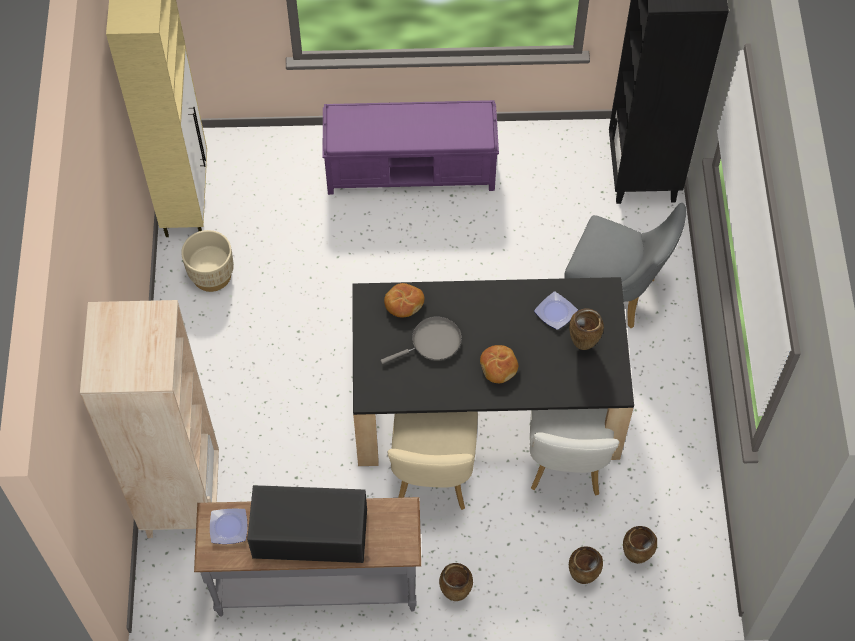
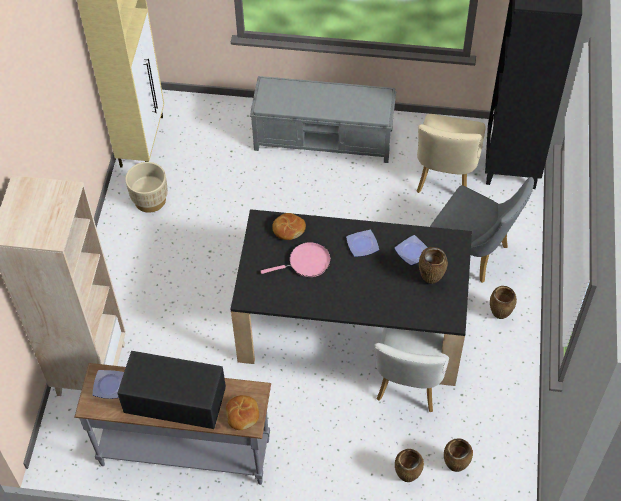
camera: 10 degrees right, 5 degrees down
purple bench [323,100,499,195] -> grey bench [250,76,396,163]
grey frying pan [381,316,462,364] -> pink frying pan [261,242,331,277]
beige chair [387,412,478,510] -> beige chair moved to [416,114,486,193]
brown vase [439,563,473,601] -> brown vase moved to [490,286,517,319]
bread [480,345,518,383] -> bread moved to [226,395,259,430]
none -> plate [346,230,379,257]

